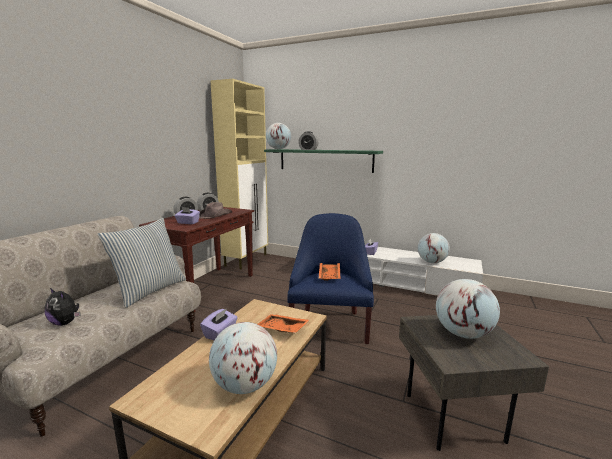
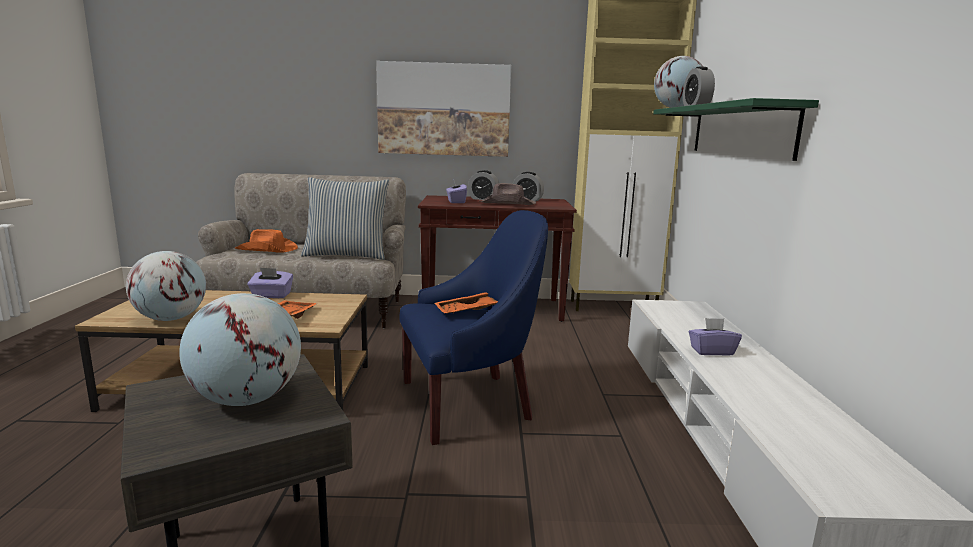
camera: 65 degrees right, 0 degrees up
plush toy [45,288,81,326] -> orange hat [235,229,298,253]
globe [418,233,450,263] -> none
none -> picture [376,61,511,157]

